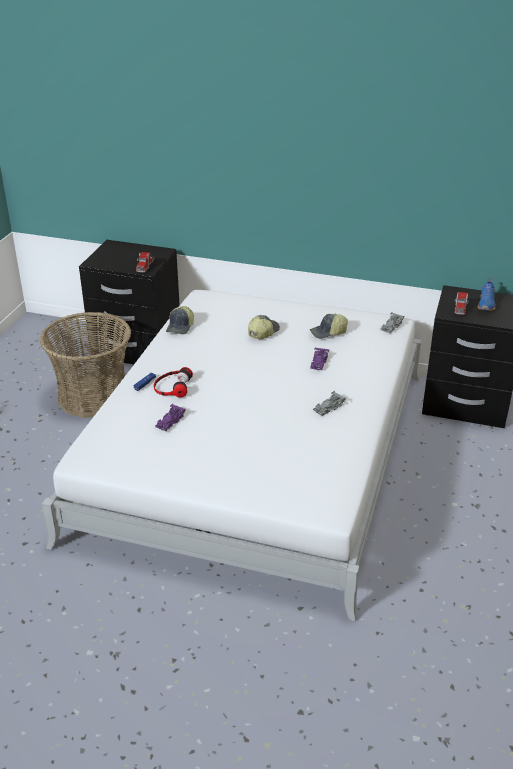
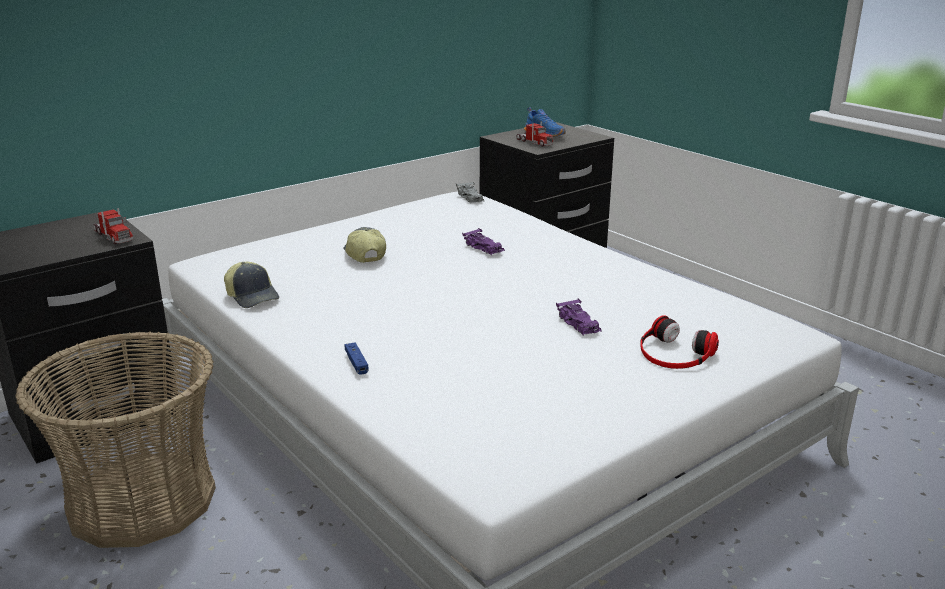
camera: 55 degrees left, 10 degrees down
headphones [154,367,193,397] -> headphones moved to [640,315,719,369]
purple toy car [155,403,186,431] -> purple toy car moved to [556,299,602,335]
cap [310,314,348,339] -> none
grey toy car [313,391,346,416] -> none

